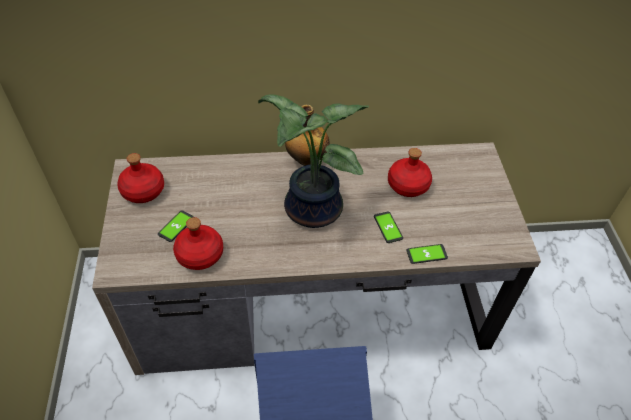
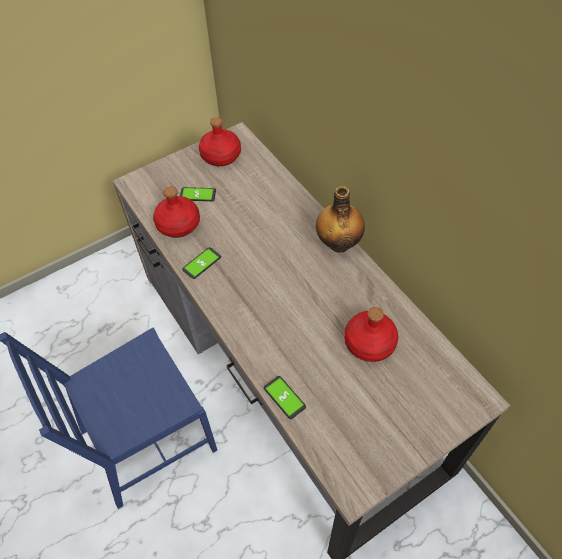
camera: 65 degrees right, 5 degrees up
potted plant [258,94,369,228] -> none
phone [374,211,403,243] -> phone moved to [182,247,221,279]

